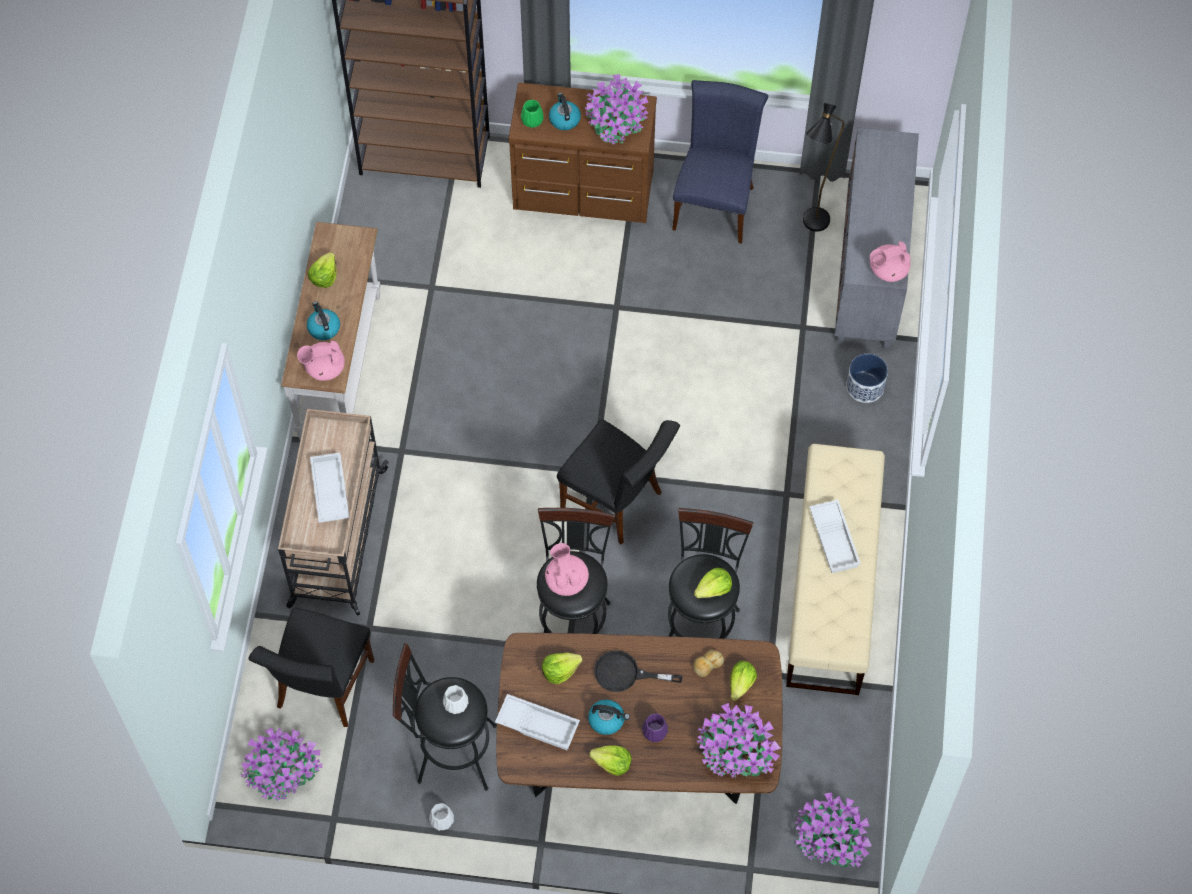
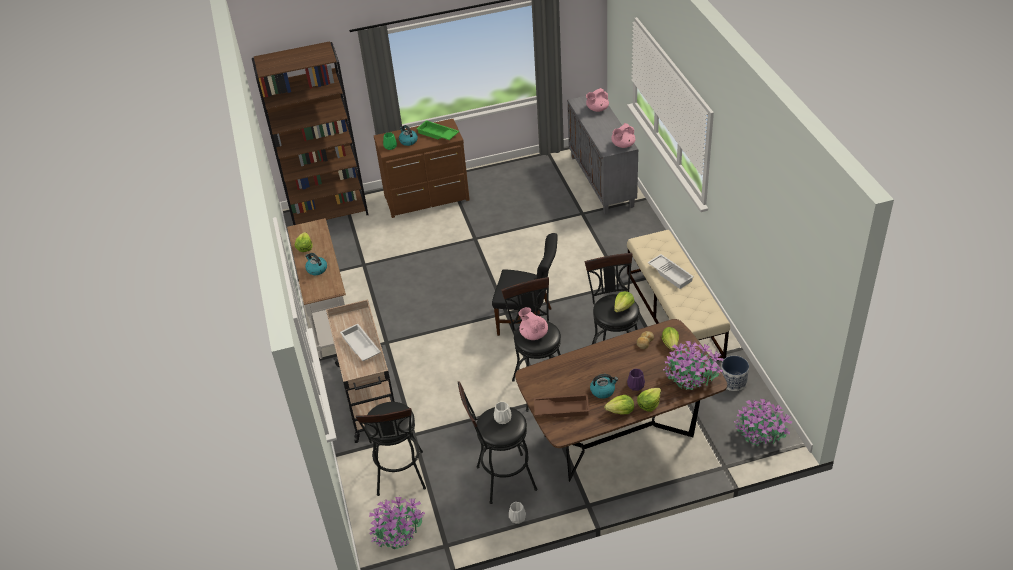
camera: 20 degrees left, 20 degrees down
black chair [248,608,374,727] -> black stool [356,402,426,496]
pink teapot [297,341,345,381] -> pink teapot moved to [586,88,609,112]
white tray [495,694,580,750] -> brown tray [534,394,590,418]
lettuce [542,653,583,684] -> lettuce moved to [637,388,661,412]
potted plant [585,74,648,144] -> green tray [417,120,459,140]
black frying pan [594,651,682,692] -> none
blue chair [672,80,768,244] -> none
black floor lamp [803,103,845,232] -> none
planter [846,354,888,403] -> planter moved to [721,356,749,391]

